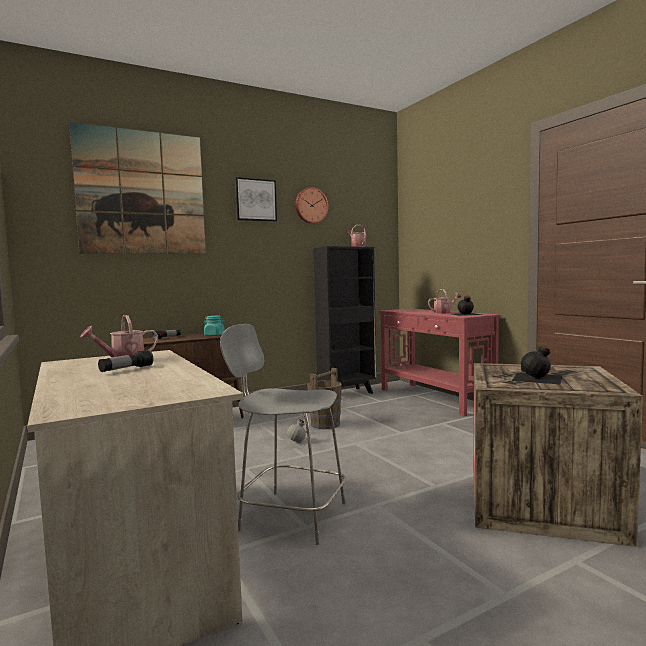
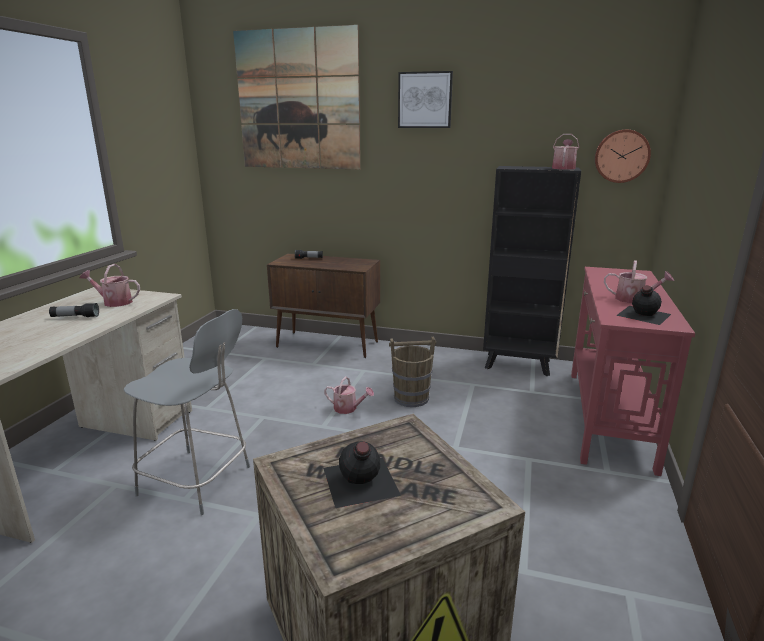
camera: 45 degrees right, 15 degrees up
turquoise jar [204,316,225,336] -> none
grey chair [220,324,346,545] -> grey chair turned 135 degrees clockwise [123,309,250,515]
grey bottle [280,419,316,449] -> watering can [324,377,374,414]
wall clock [295,187,328,224] -> wall clock moved to [595,129,651,183]

